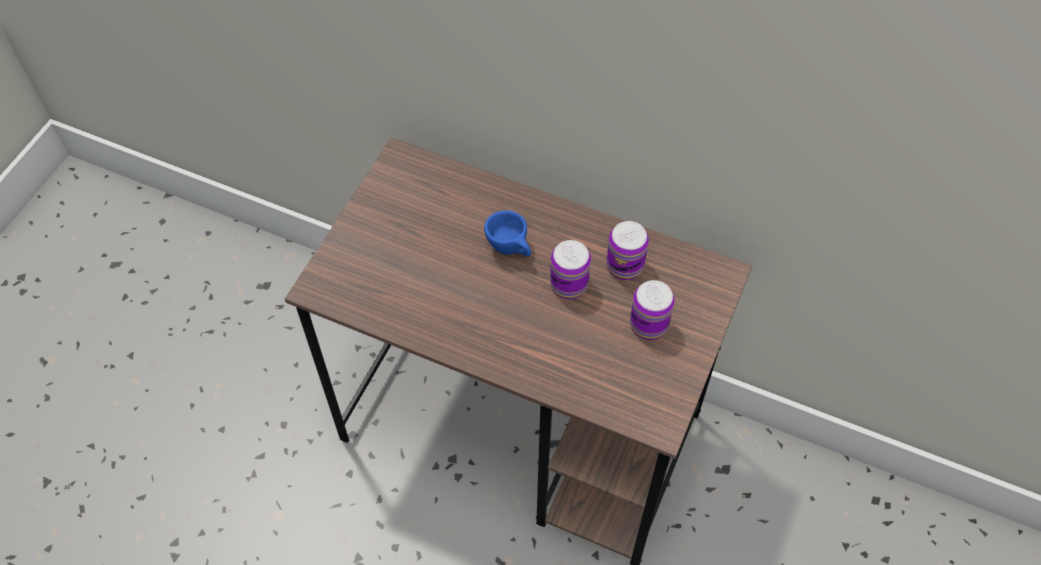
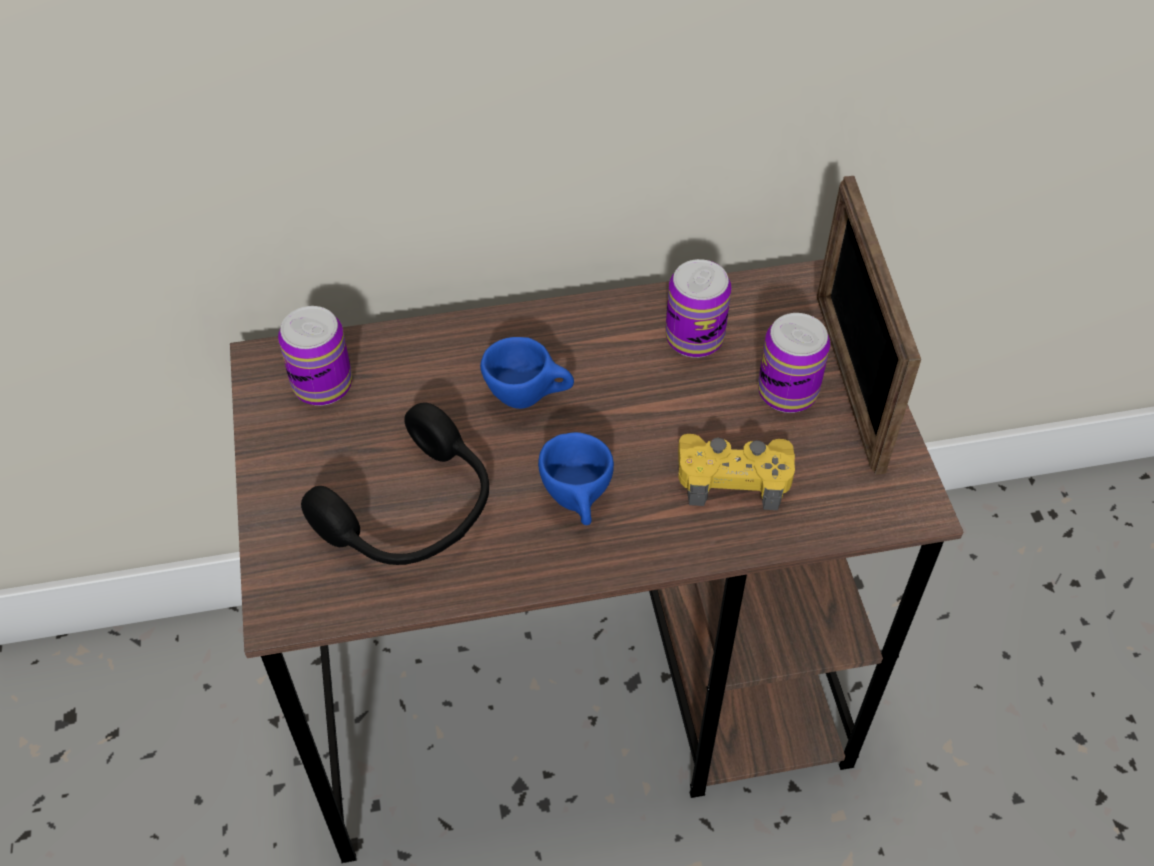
camera: 35 degrees left, 5 degrees down
can [550,240,591,299] -> can moved to [278,306,352,406]
none -> black headphones [301,403,489,565]
none -> blue cup [538,432,614,525]
none -> yellow game controller [678,434,795,510]
none -> picture frame [817,176,921,475]

